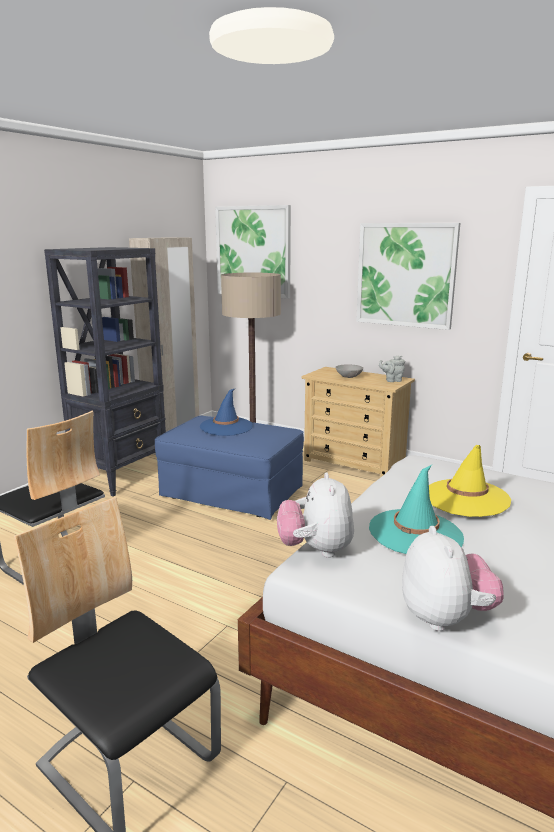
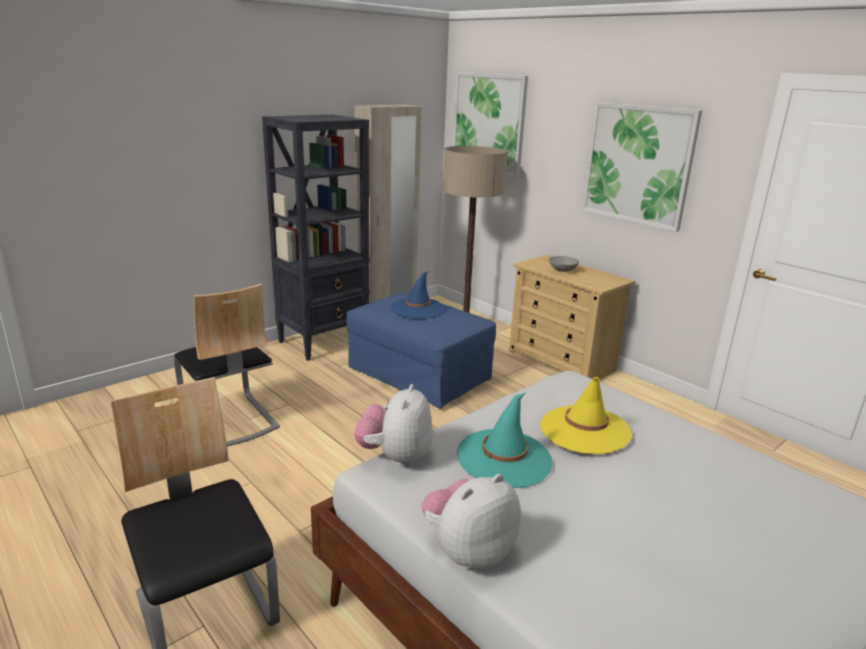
camera: 15 degrees right, 5 degrees up
grey teapot [379,355,405,382] -> none
plush toy [402,526,504,631] -> plush toy turned 135 degrees counterclockwise [422,474,521,570]

